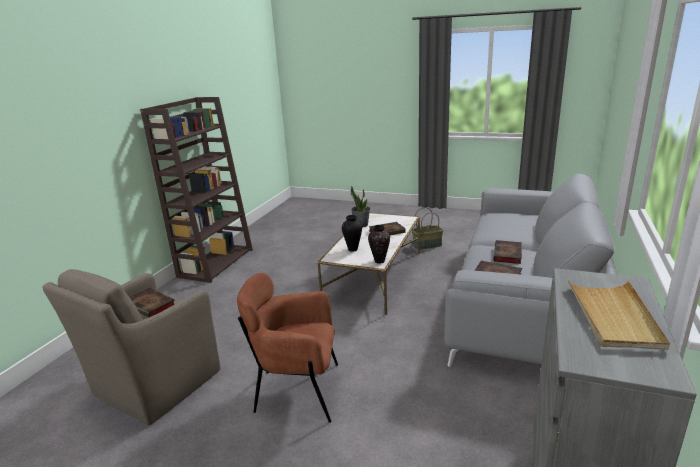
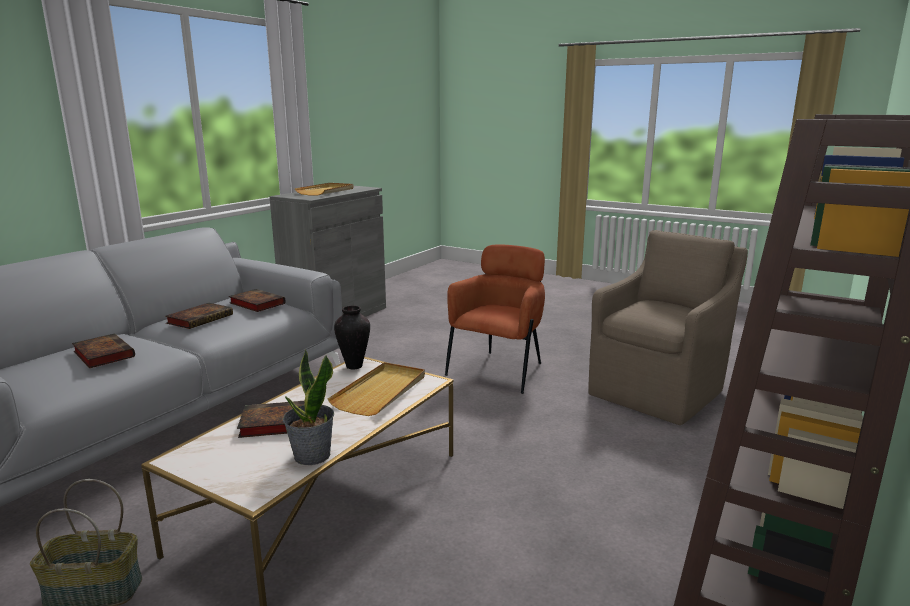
camera: 170 degrees left, 5 degrees down
book [129,288,175,318] -> book moved to [72,333,135,368]
brown armchair [237,273,338,423] -> brown armchair turned 75 degrees counterclockwise [445,244,545,394]
vase [342,215,362,252] -> beige tray [328,362,425,416]

